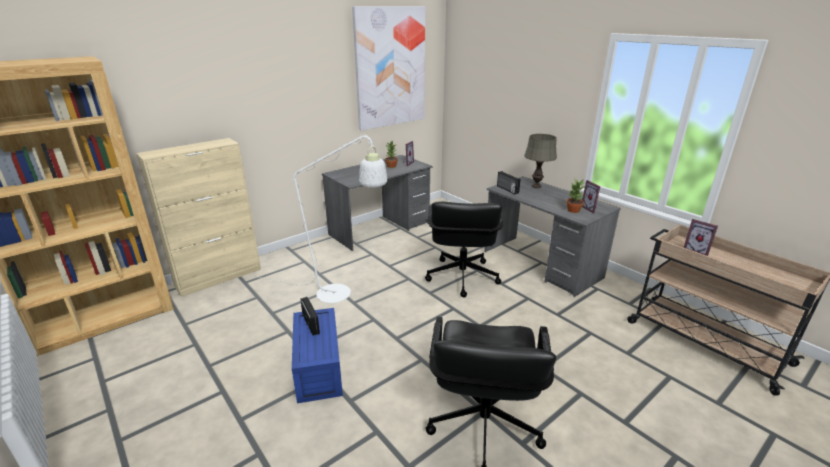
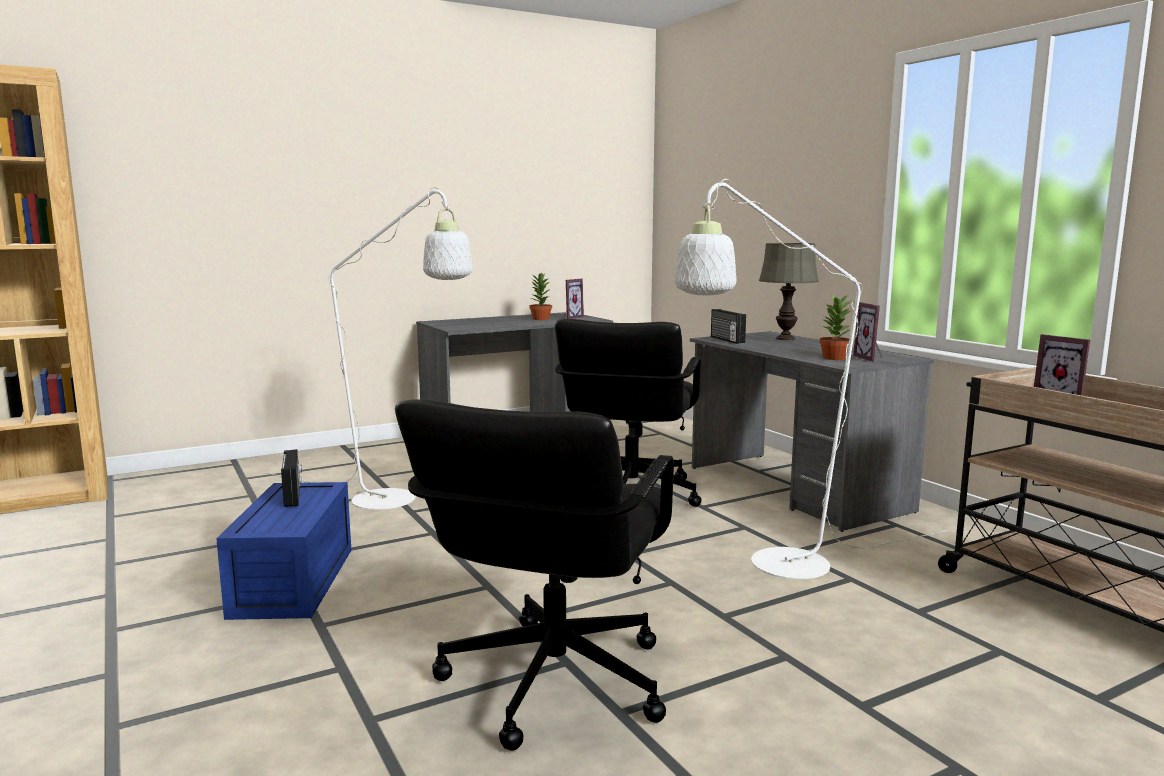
camera: 10 degrees right, 15 degrees down
beige cabinet [137,138,261,297] -> none
picture [352,6,425,131] -> none
none -> white floor lamp [675,179,947,579]

